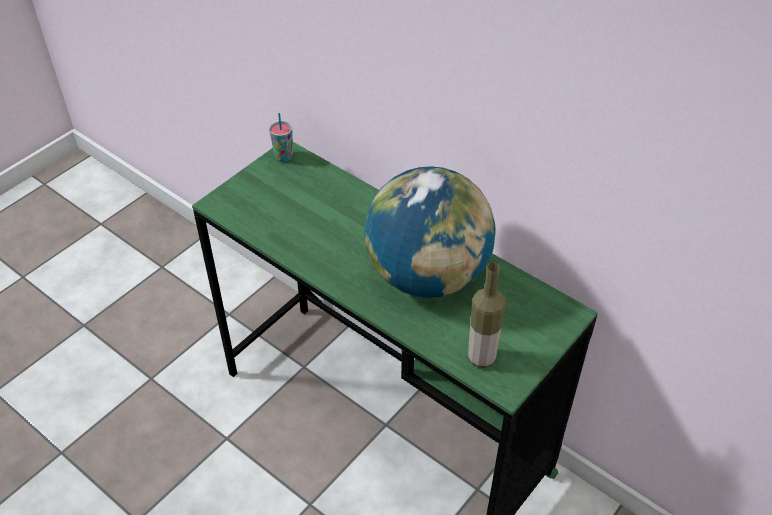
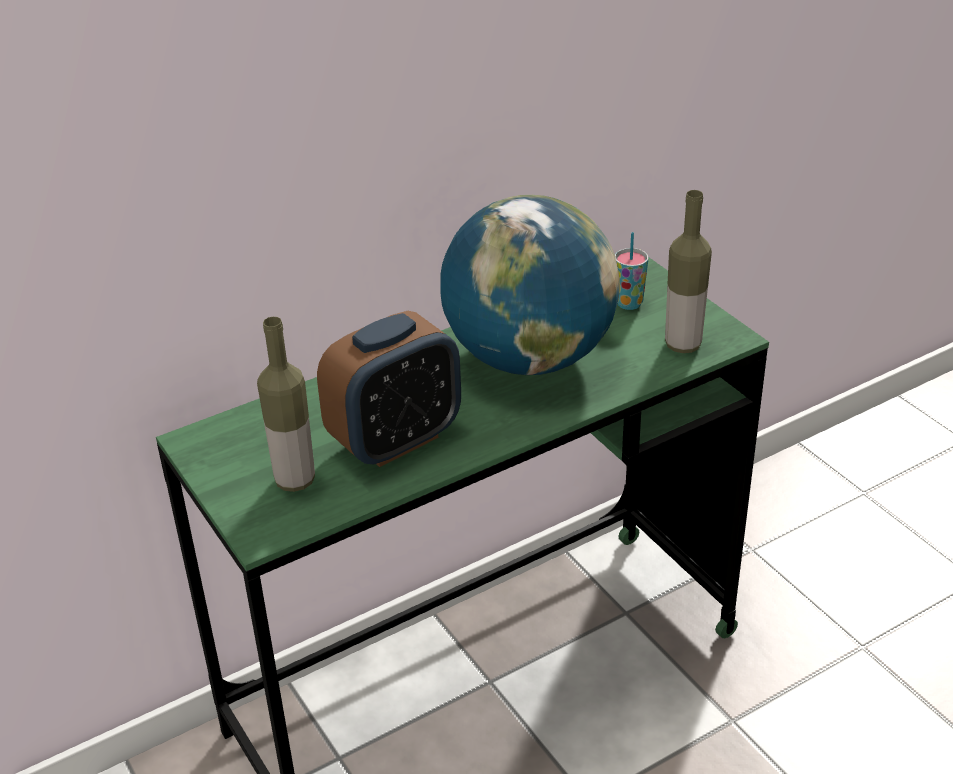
camera: 70 degrees left, 10 degrees down
cup [269,113,293,162] -> cup moved to [615,232,649,310]
none -> bottle [257,317,315,492]
none -> alarm clock [317,311,461,467]

